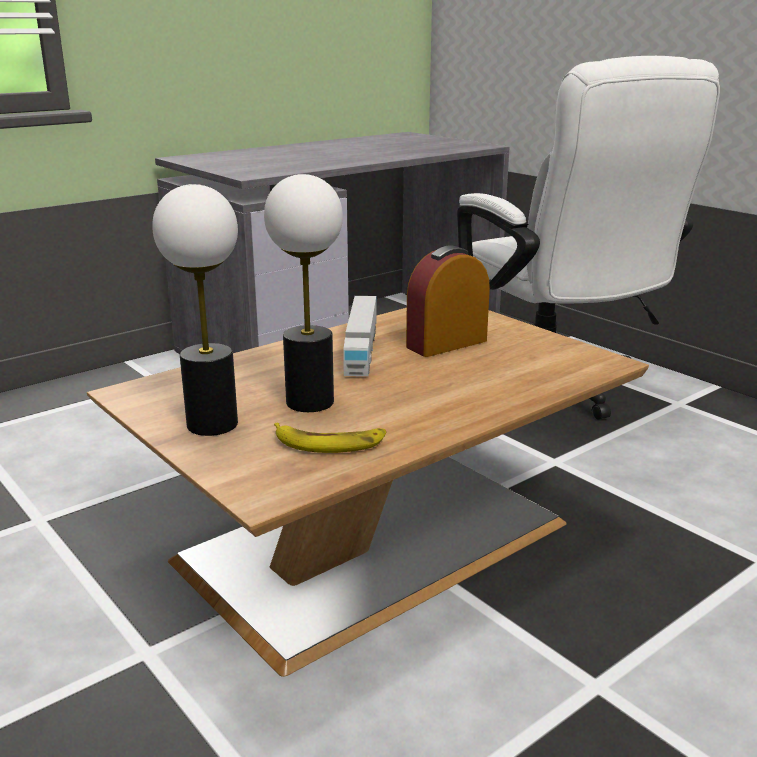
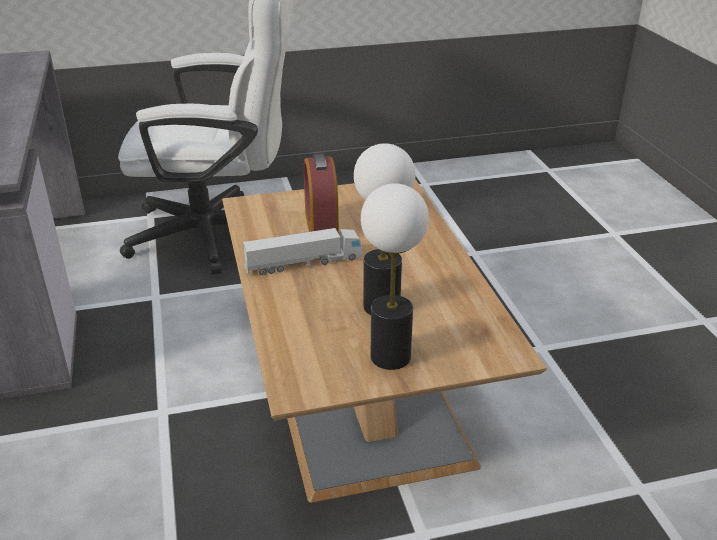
camera: 65 degrees left, 10 degrees up
banana [274,423,386,453] -> none
toy truck [344,296,376,376] -> toy truck turned 45 degrees counterclockwise [243,228,362,275]

